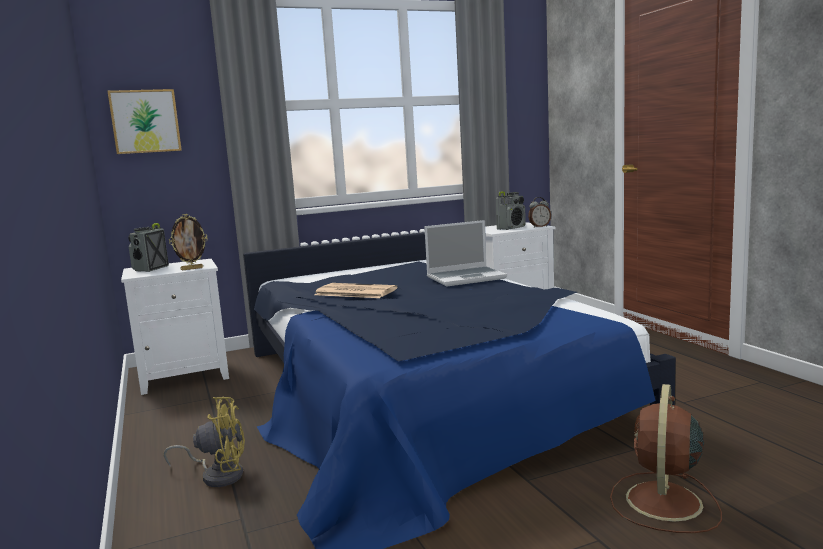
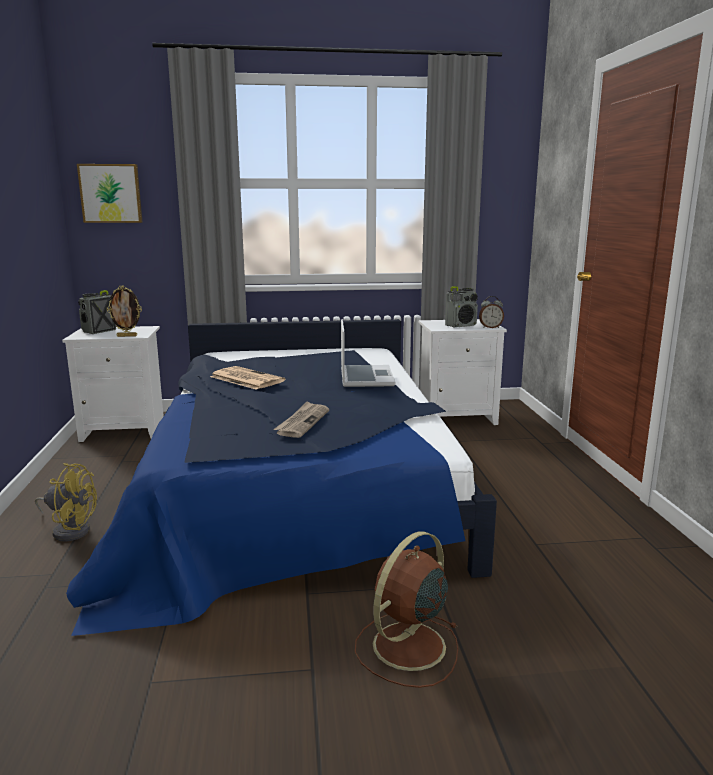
camera: 15 degrees right, 5 degrees up
laptop [424,220,507,287] -> laptop turned 90 degrees counterclockwise [341,319,395,387]
none -> newspaper [273,401,329,438]

